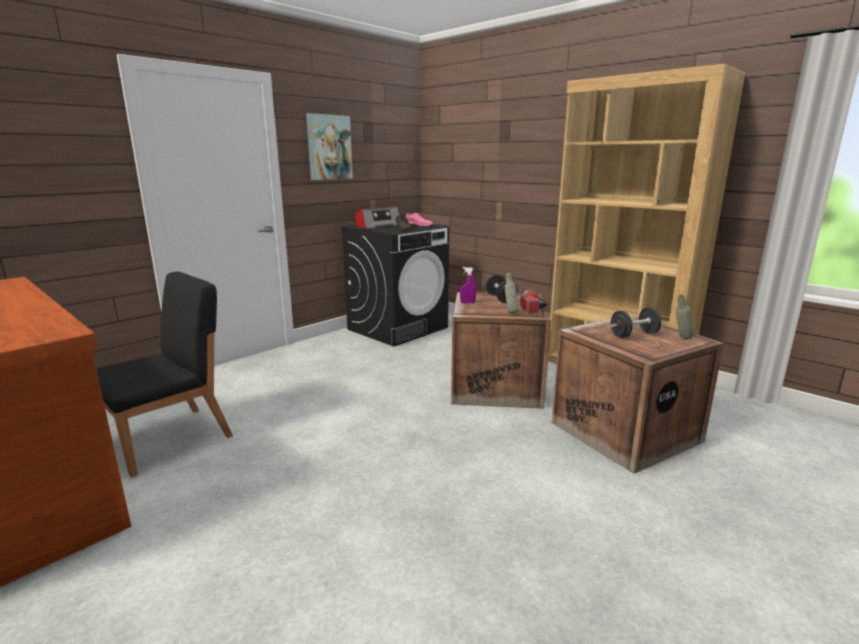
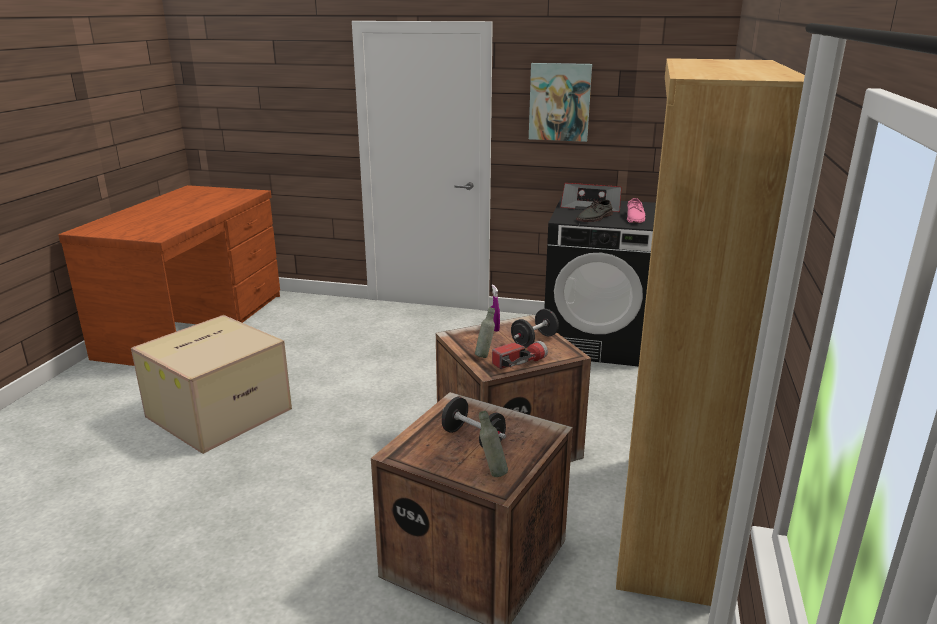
camera: 60 degrees right, 5 degrees up
black chair [96,271,233,477] -> none
none -> cardboard box [131,315,292,454]

